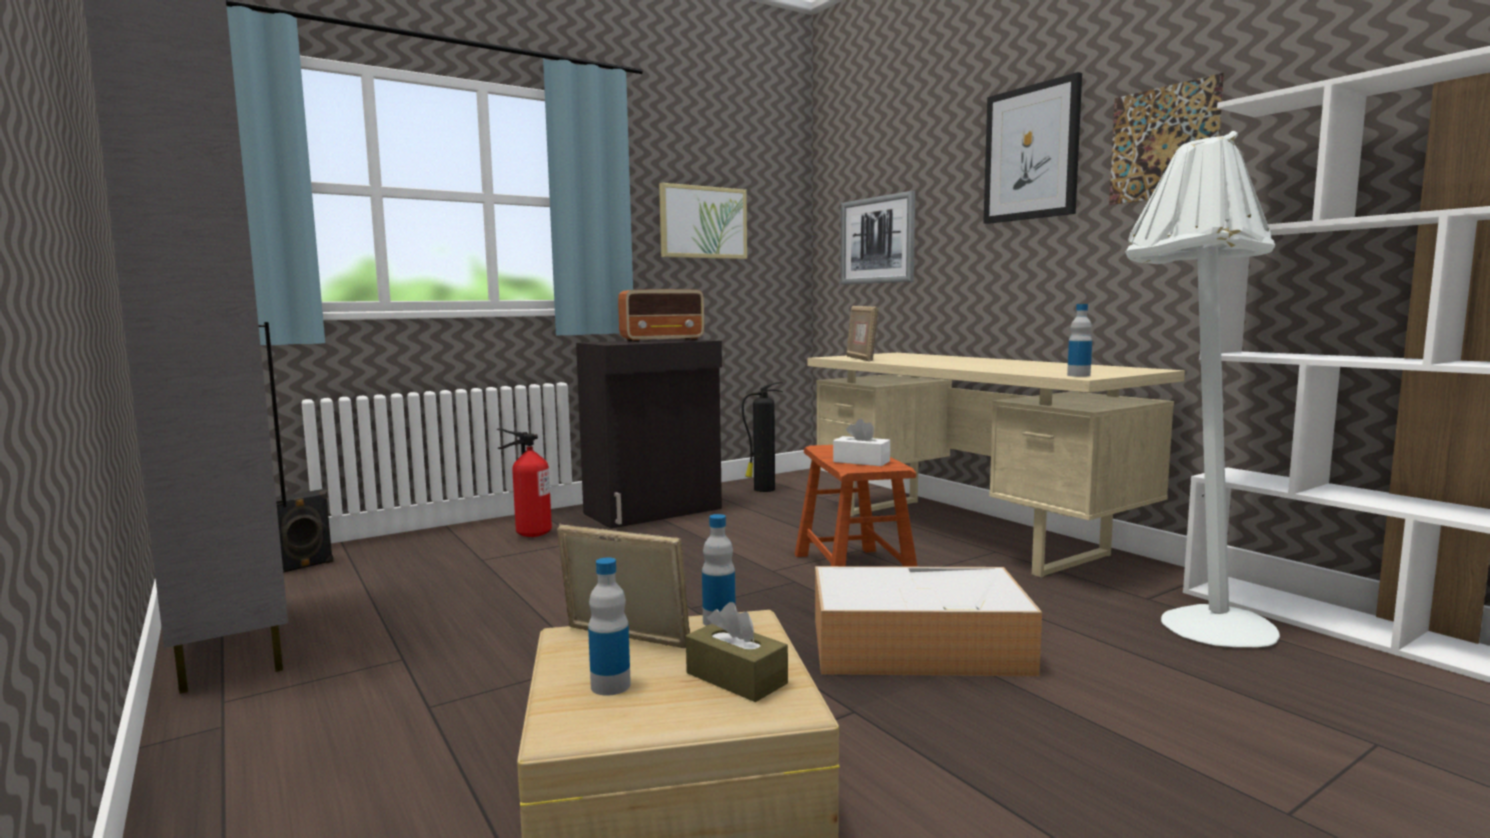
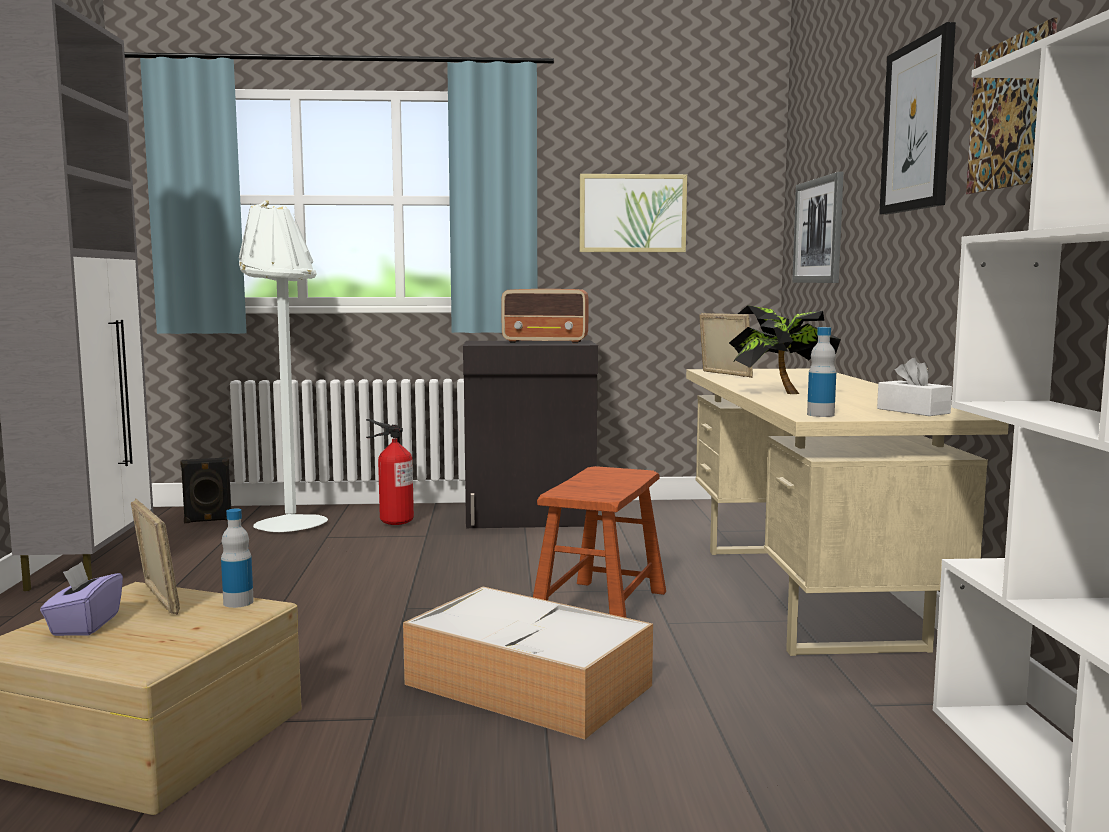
camera: 30 degrees right, 0 degrees up
bottle [588,558,631,696] -> purple tissue box [40,562,123,636]
brown tissue box [686,602,788,702] -> none
fire extinguisher [742,382,783,492] -> none
white tissue box [833,419,890,466] -> white tissue box moved to [877,358,952,416]
picture frame [846,306,879,362] -> picture frame turned 135 degrees clockwise [699,313,753,378]
white floor lamp [1125,131,1280,647] -> white floor lamp moved to [239,200,328,532]
none -> potted plant [729,305,841,394]

